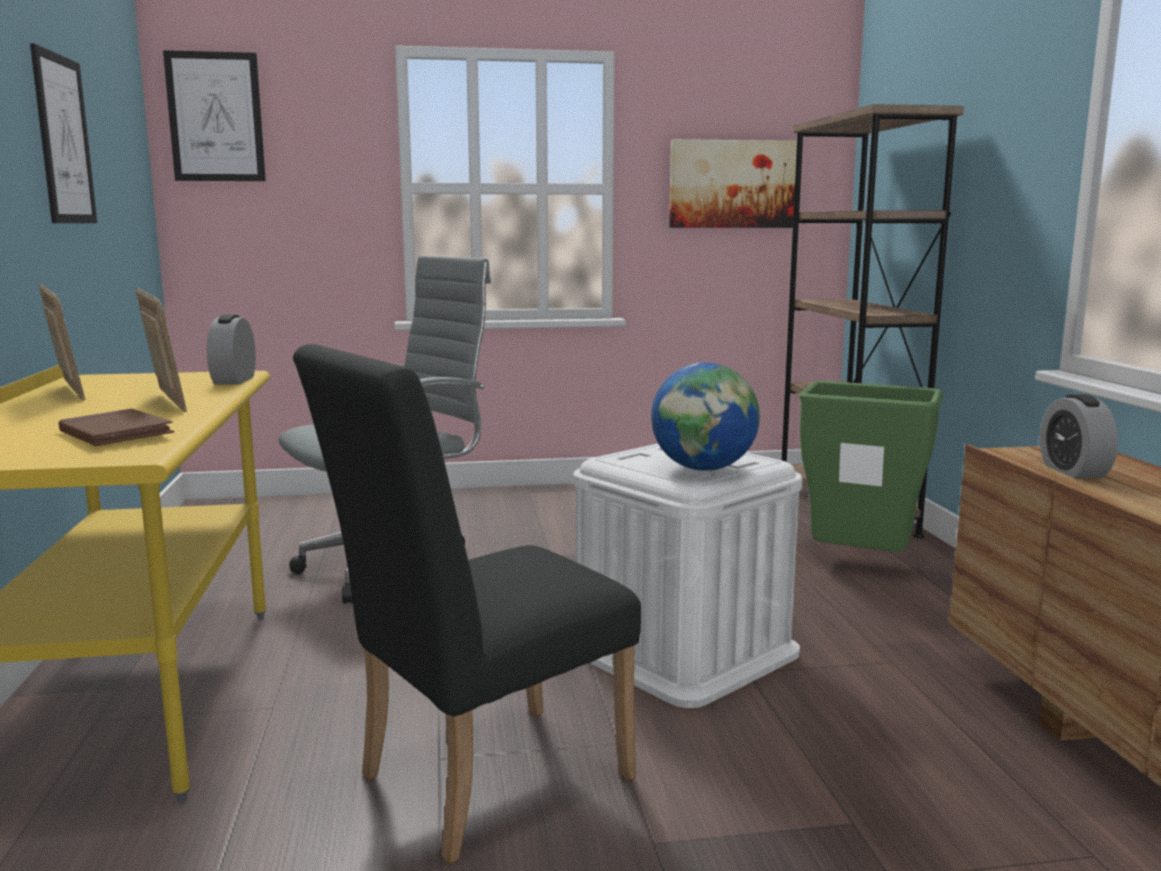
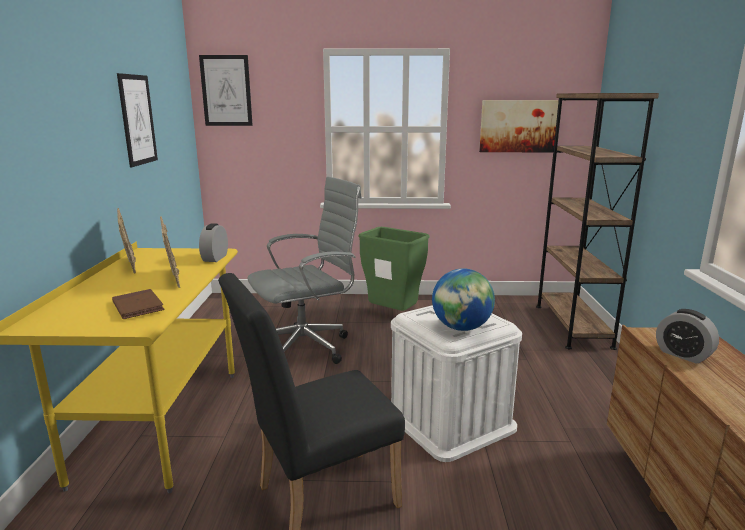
camera: 10 degrees right, 5 degrees up
green trash can [798,381,943,552] -> green trash can moved to [358,227,429,311]
alarm clock [1040,394,1118,479] -> alarm clock turned 45 degrees counterclockwise [656,309,719,364]

